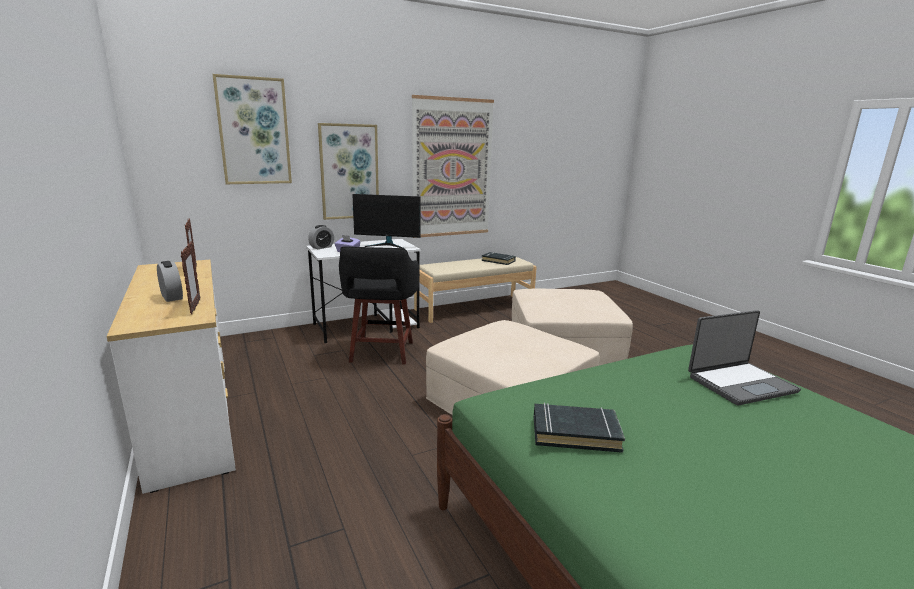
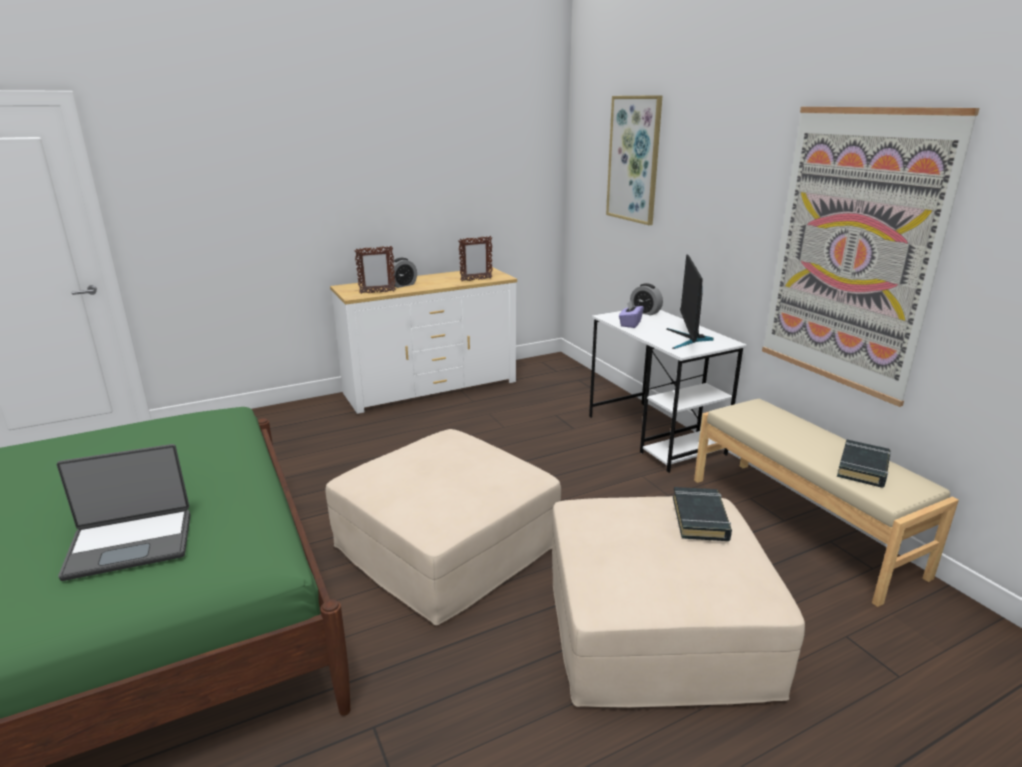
camera: 90 degrees right, 5 degrees up
picture [318,123,379,220] -> none
black stool [339,246,420,365] -> none
black book [534,403,625,453] -> black book moved to [673,487,732,541]
laptop [688,310,801,406] -> laptop turned 90 degrees counterclockwise [57,444,190,581]

